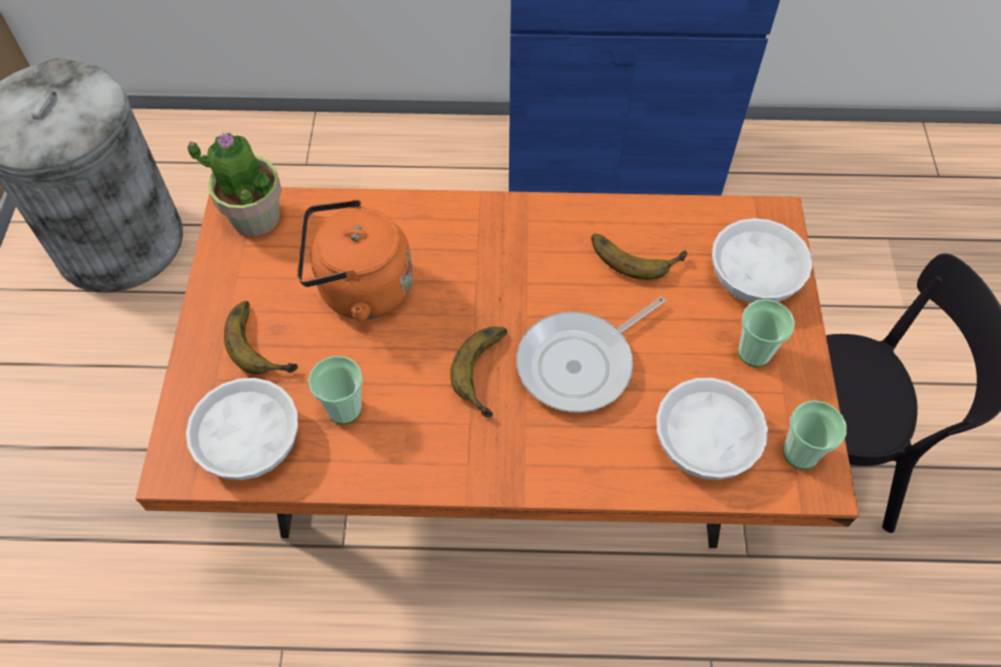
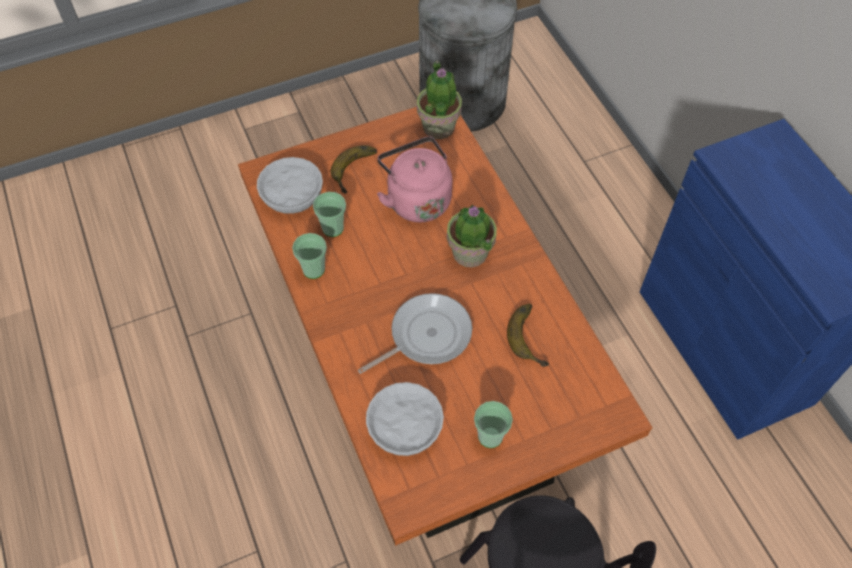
camera: 65 degrees right, 0 degrees up
orange kettle [297,199,413,322] -> pink kettle [377,137,452,223]
banana [450,327,507,417] -> none
frying pan [517,296,666,412] -> frying pan turned 120 degrees clockwise [358,293,472,374]
white bowl [712,218,813,303] -> none
cup [783,400,847,469] -> cup moved to [292,233,327,279]
none -> potted plant [447,205,497,267]

